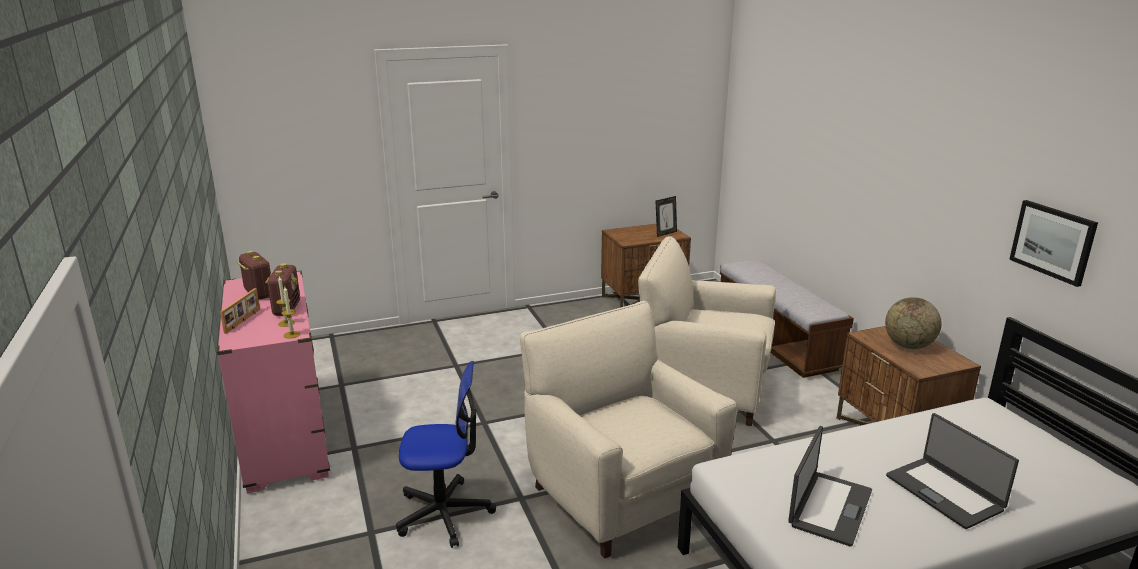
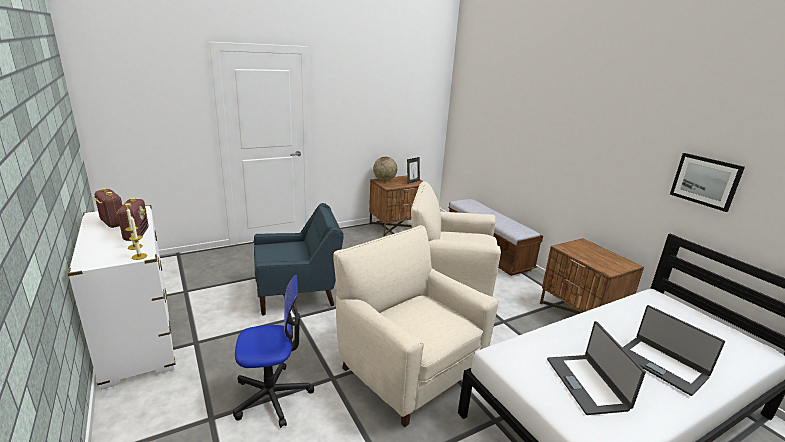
camera: 10 degrees left, 0 degrees up
pink dresser [217,271,330,494] -> white dresser [68,205,176,390]
picture frame [220,288,260,334] -> none
laptop [788,426,872,547] -> laptop turned 150 degrees clockwise [547,321,646,415]
globe [885,297,942,349] -> globe moved to [373,157,397,181]
none -> blue armchair [254,203,344,316]

